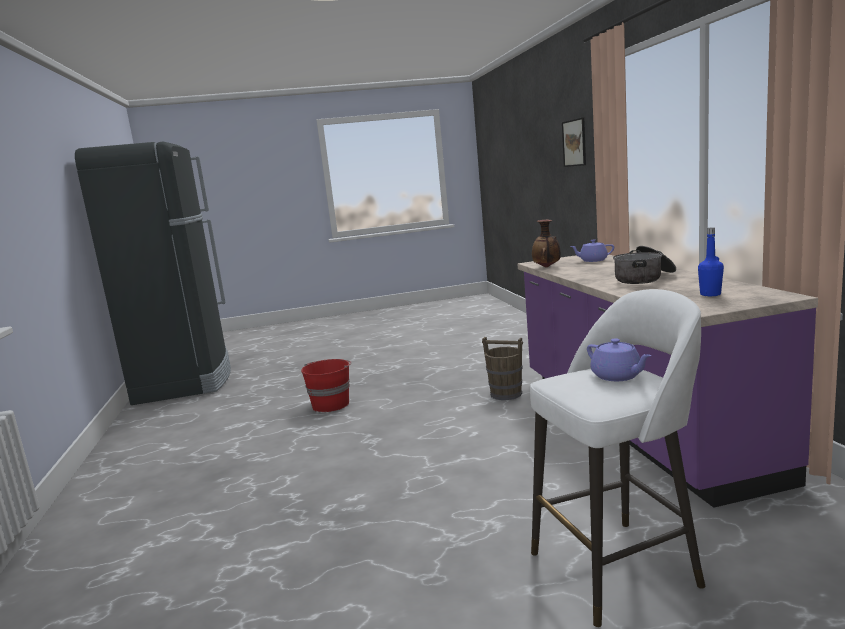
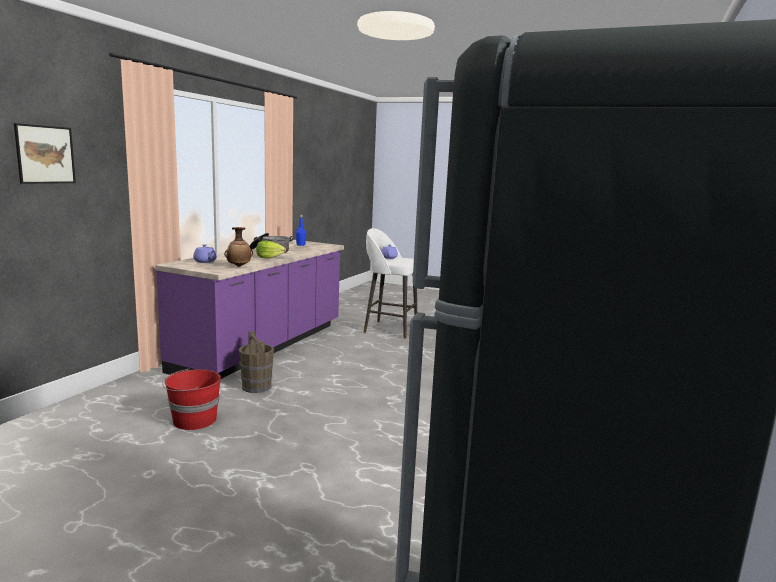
camera: 145 degrees left, 0 degrees up
red bucket [301,359,351,412] -> red bucket moved to [162,368,221,430]
none -> lettuce [256,241,286,258]

